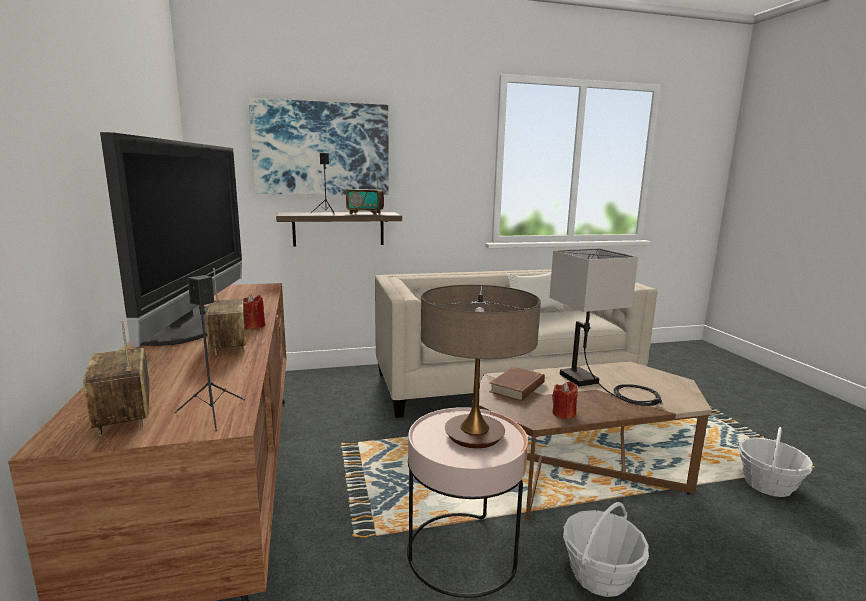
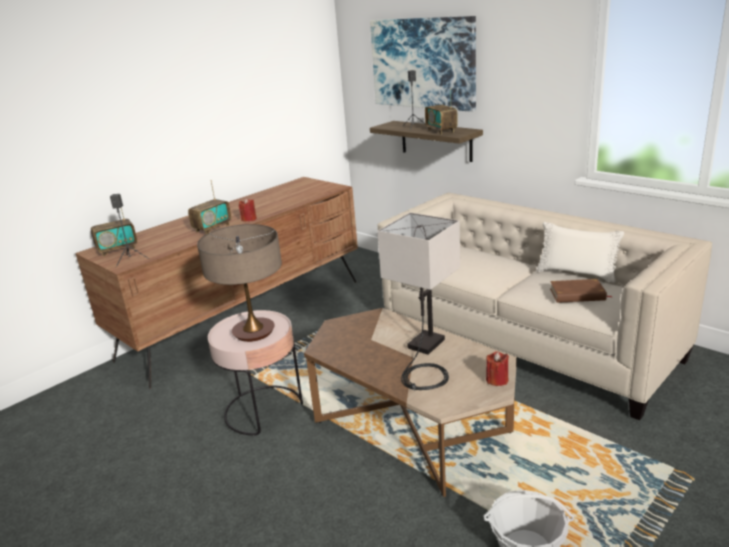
camera: 60 degrees right, 10 degrees up
radio [83,321,150,436] -> radio turned 150 degrees counterclockwise [91,208,137,256]
television [100,132,242,347] -> none
brown book [489,367,545,401] -> brown book moved to [550,279,612,303]
red candle [552,382,578,419] -> red candle moved to [486,351,509,386]
basket [563,502,649,597] -> none

